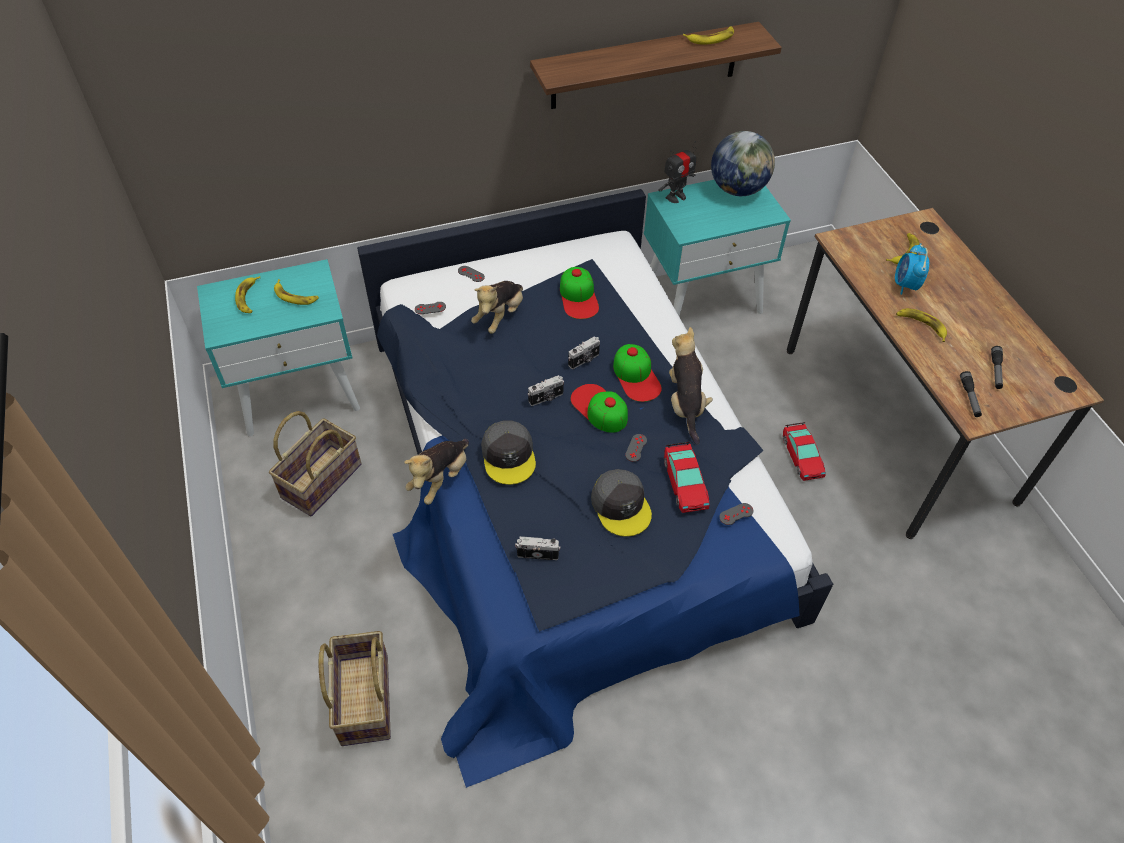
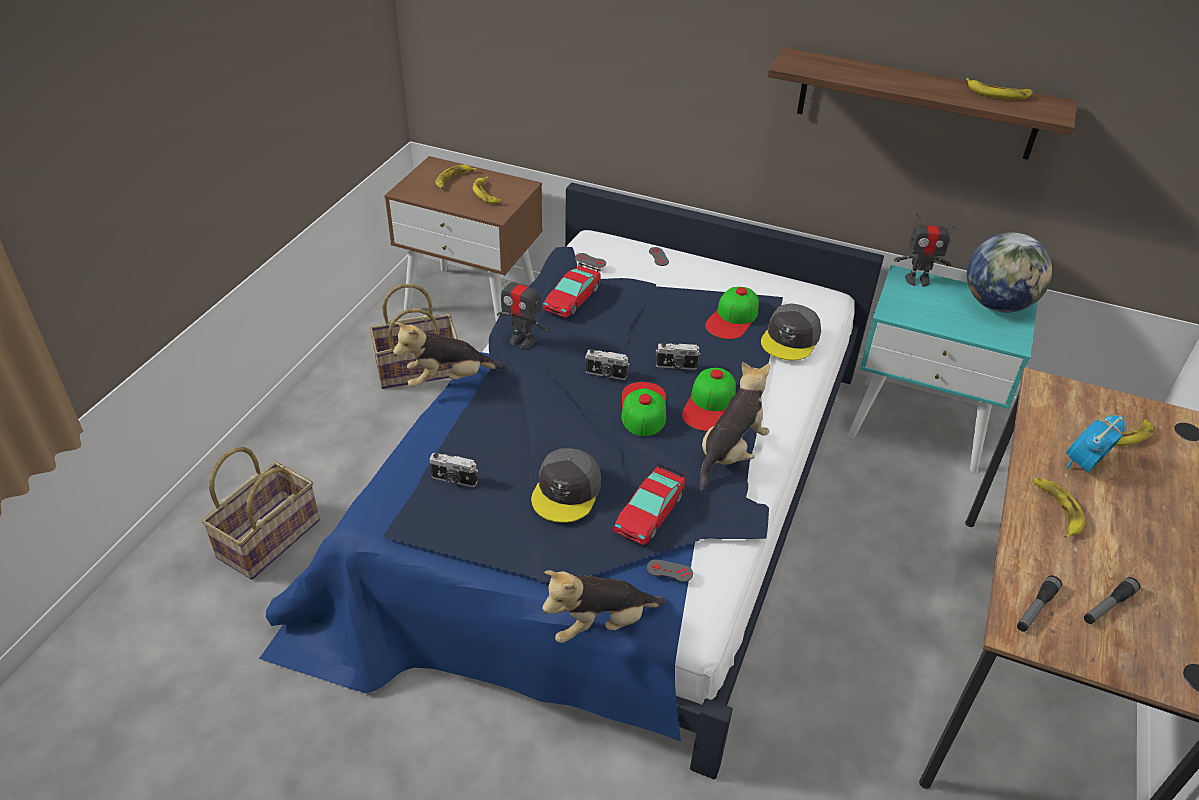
camera: 40 degrees right, 10 degrees down
turquoise nightstand [197,259,360,437] -> brown nightstand [384,156,542,322]
plush toy [471,281,523,334] -> plush toy moved to [542,570,666,643]
grey cap [481,420,536,485] -> grey cap moved to [761,303,821,360]
camera [515,536,561,560] -> camera turned 150 degrees clockwise [429,453,478,487]
grey game controller [625,434,647,462] -> none
toy car [783,422,826,481] -> toy car moved to [543,263,601,318]
none -> toy robot [497,269,549,348]

